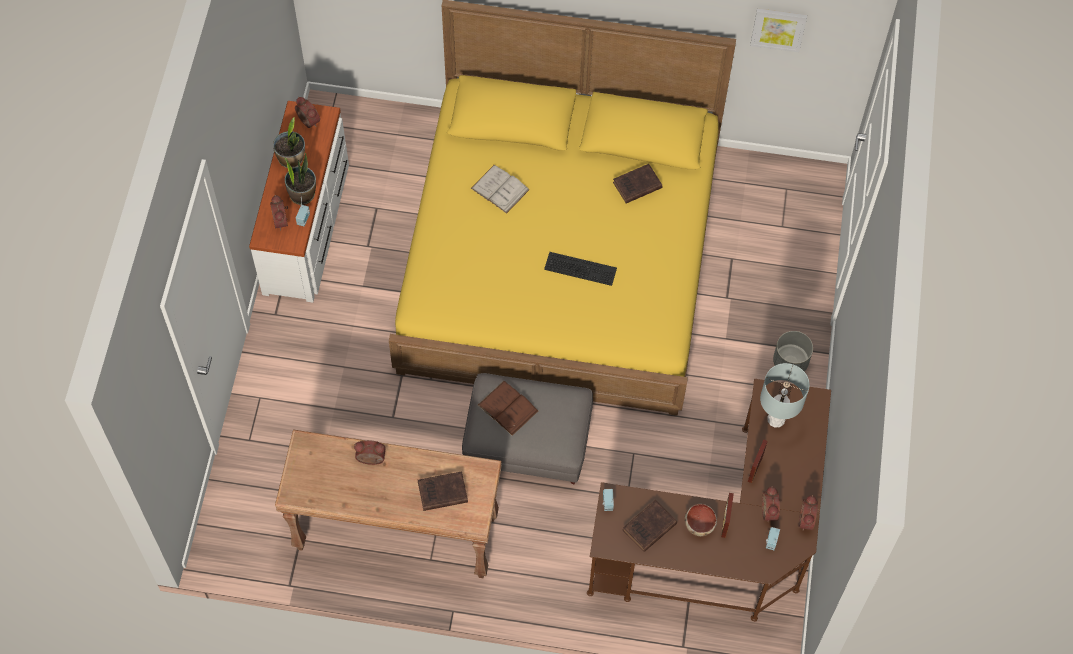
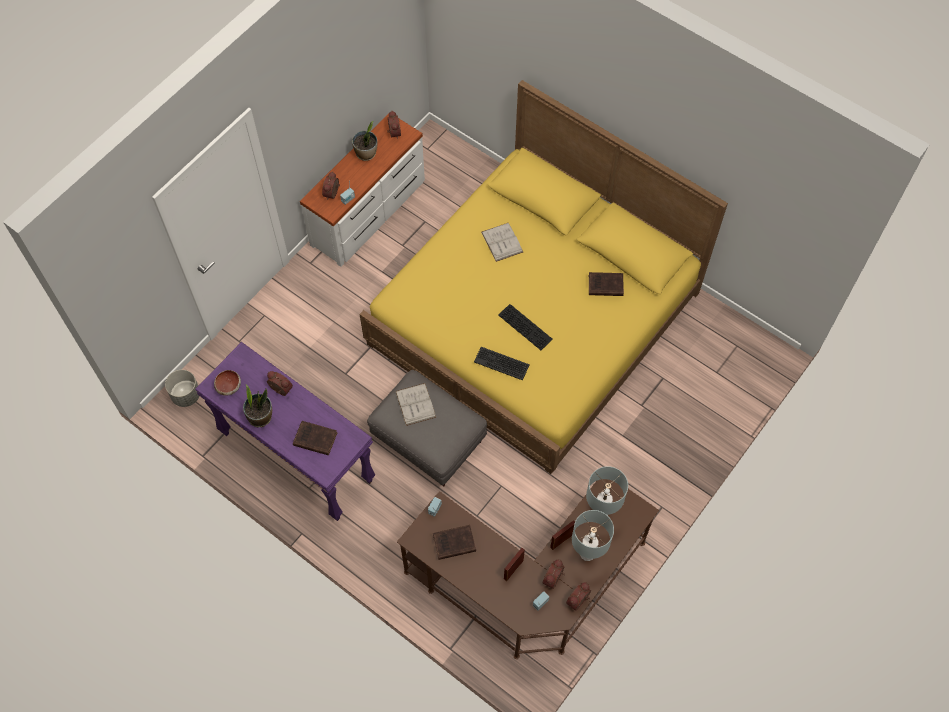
camera: 30 degrees right, 0 degrees up
brown console table [275,430,502,578] -> purple console table [195,342,375,521]
potted plant [284,153,316,205] -> potted plant moved to [243,385,272,427]
brown book [478,381,538,436] -> white book [395,383,436,426]
bowl [684,504,717,536] -> bowl moved to [214,370,241,396]
picture [750,8,807,52] -> none
grey planter [773,331,813,372] -> grey planter moved to [165,370,199,407]
none -> keyboard [474,347,530,380]
none -> grey table lamp [572,510,614,561]

